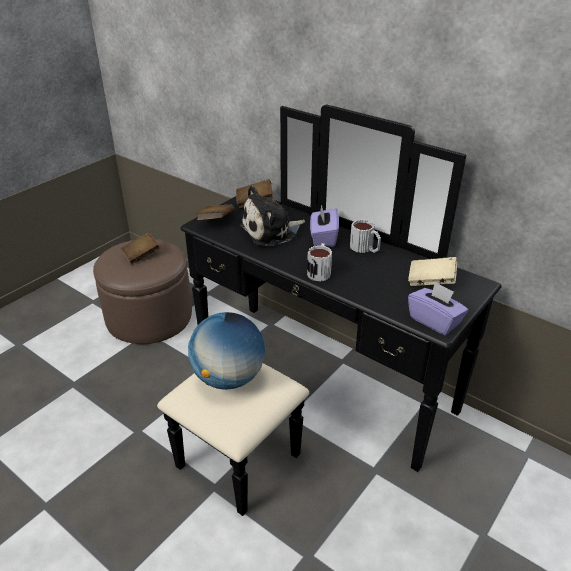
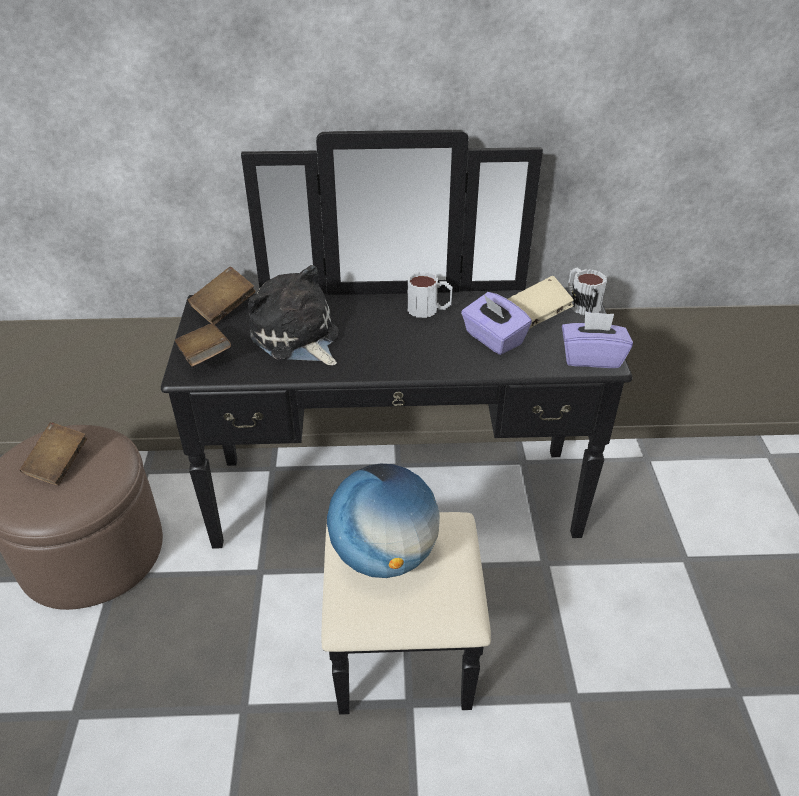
camera: 40 degrees left, 5 degrees up
plush toy [240,186,305,247] -> plush toy turned 120 degrees clockwise [248,265,340,366]
mug [307,243,332,281] -> mug moved to [568,267,607,315]
purple tissue box [310,205,339,247] -> purple tissue box moved to [461,292,532,355]

